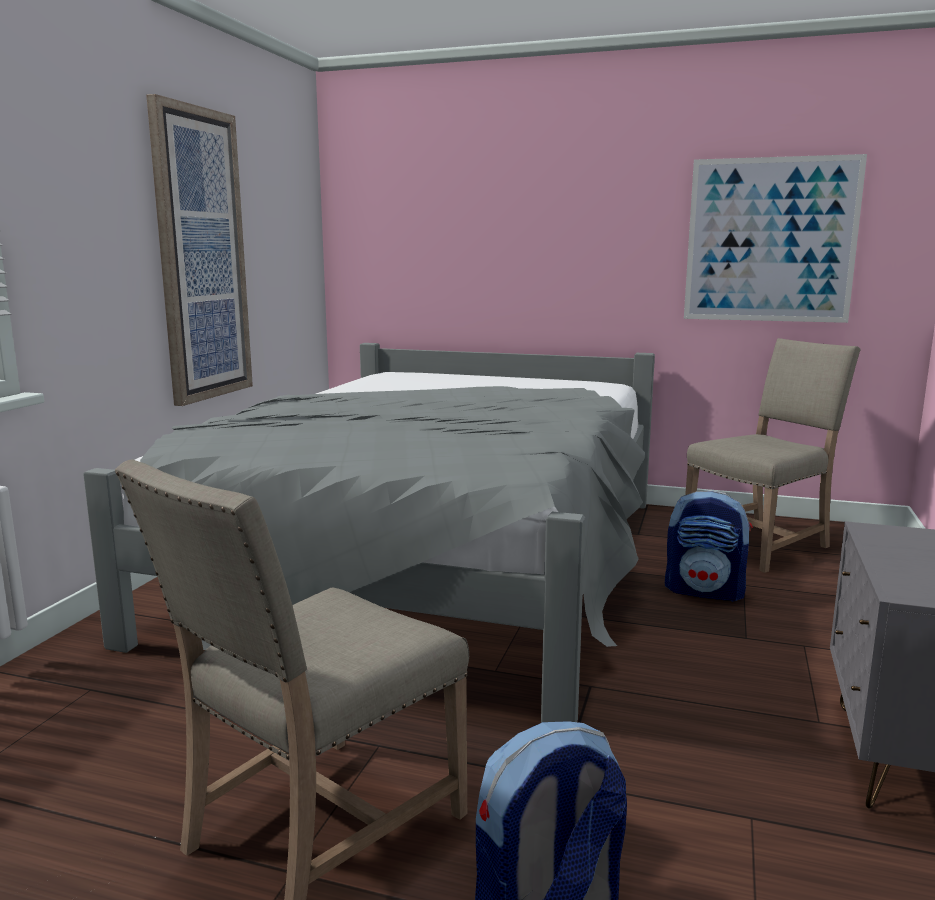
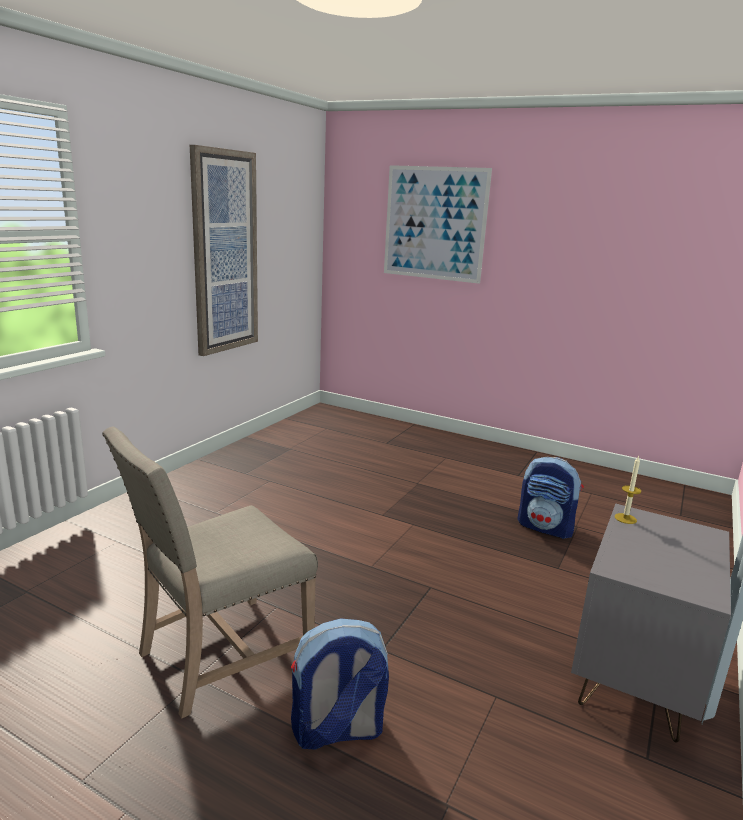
camera: 10 degrees right, 5 degrees up
grey bed [83,343,655,723] -> none
picture [684,154,867,323] -> picture moved to [384,165,492,284]
beige chair [685,338,861,573] -> none
none -> candle [615,456,641,524]

